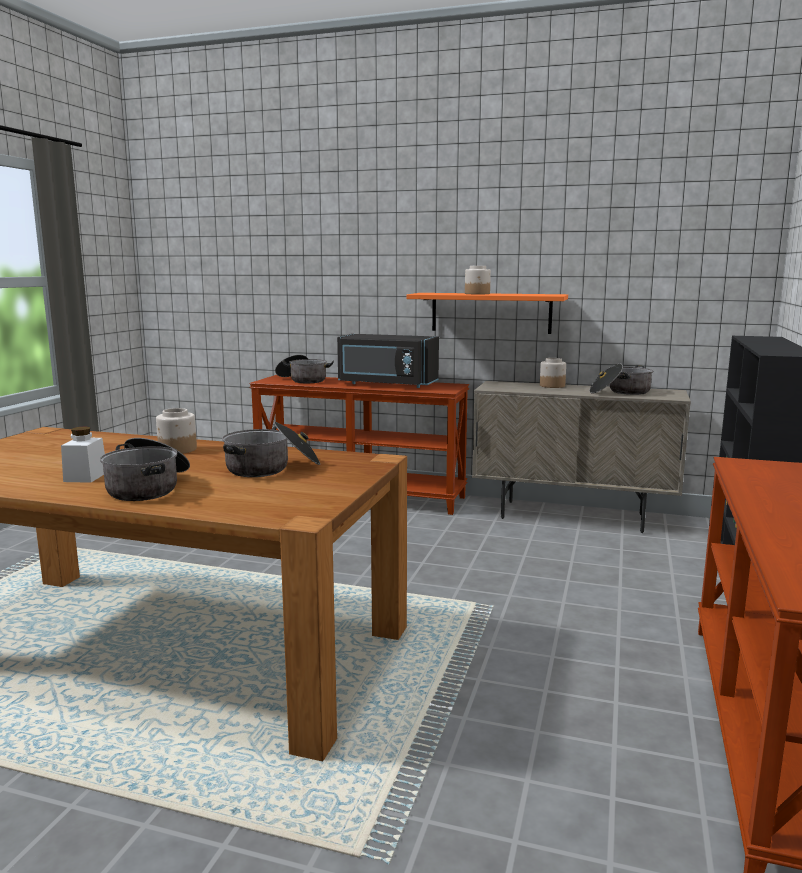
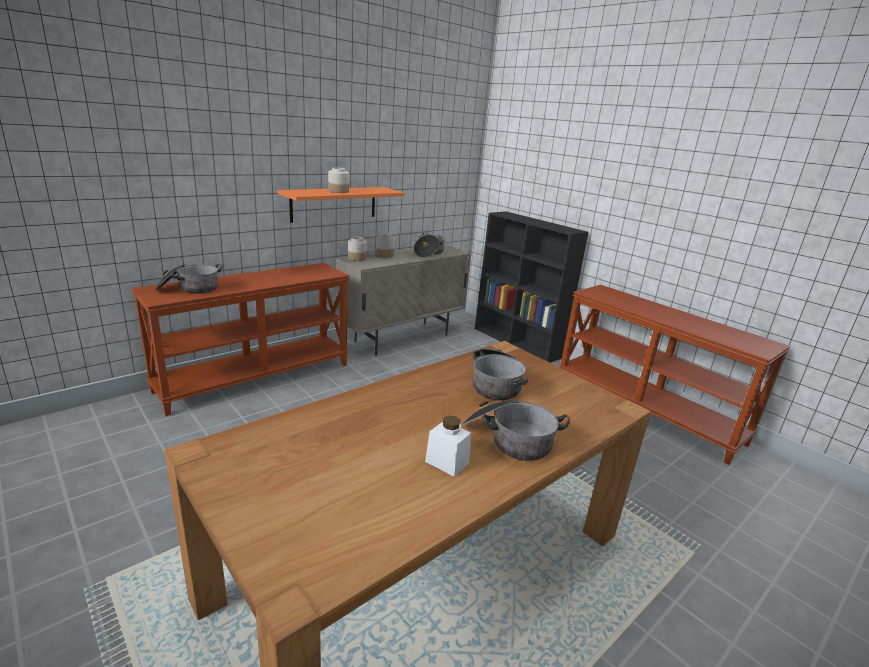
camera: 60 degrees left, 10 degrees up
jar [156,408,197,454] -> jar moved to [348,237,367,261]
black microwave [337,334,439,388] -> none

